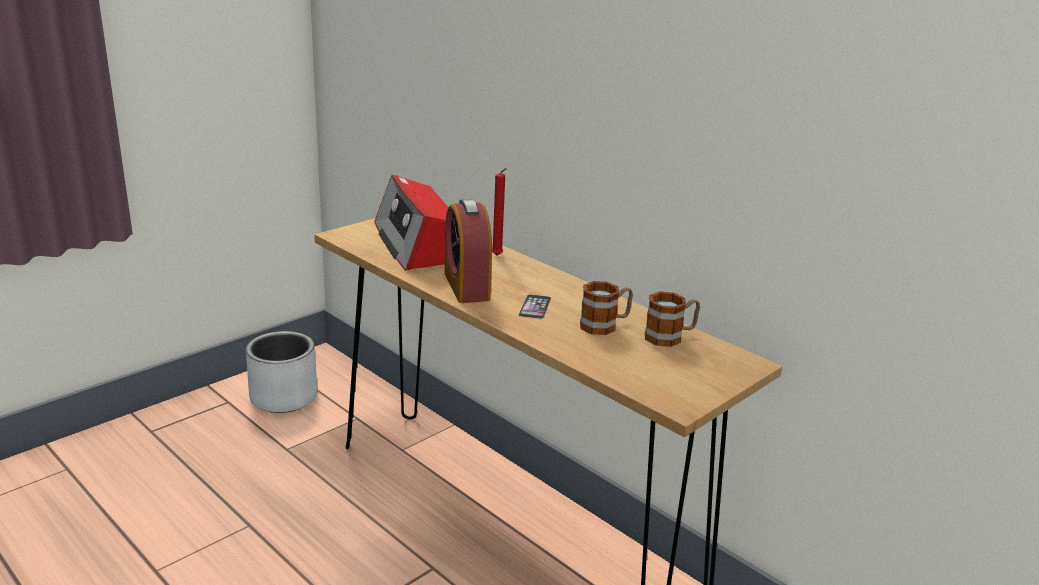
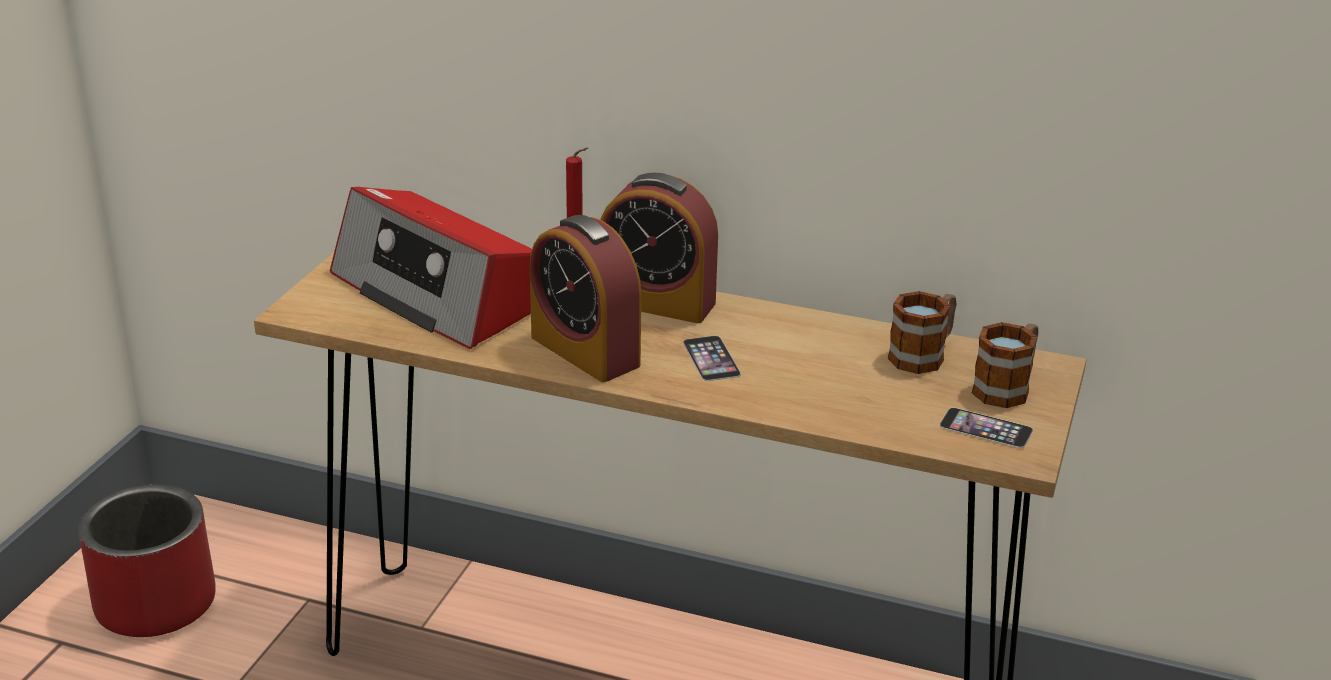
camera: 25 degrees left, 5 degrees up
grey planter [246,331,318,413] -> red planter [78,484,216,637]
mug [580,281,633,335] -> mug moved to [972,322,1038,408]
none -> alarm clock [600,173,718,323]
none -> phone [939,408,1033,448]

